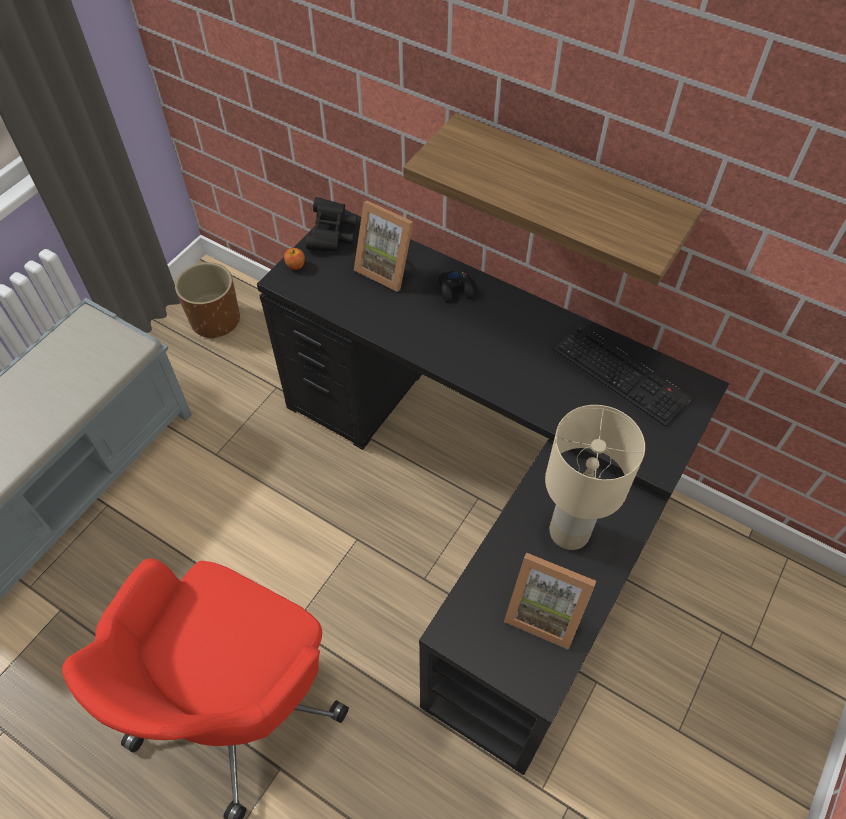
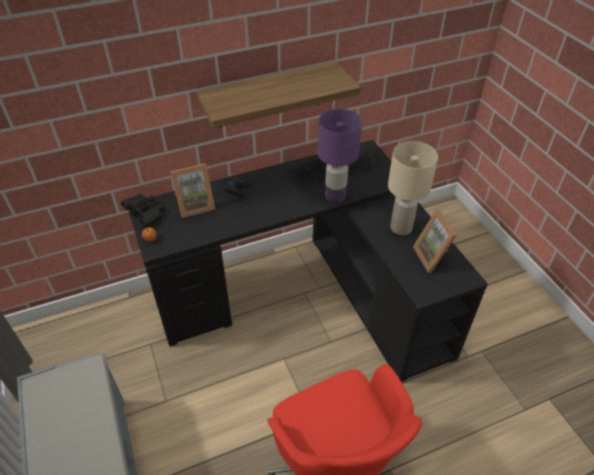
camera: 55 degrees left, 10 degrees down
brown planter [175,262,240,339] -> none
picture frame [504,553,596,650] -> picture frame turned 105 degrees clockwise [413,209,457,273]
none -> purple table lamp [318,109,362,203]

